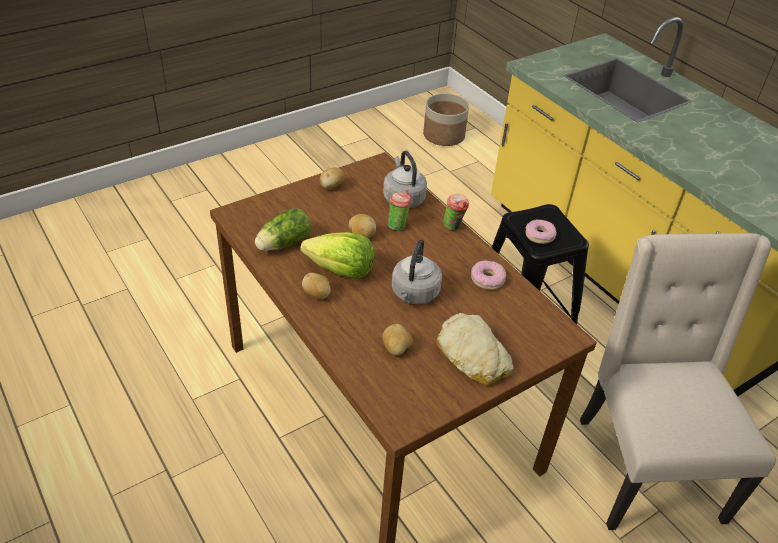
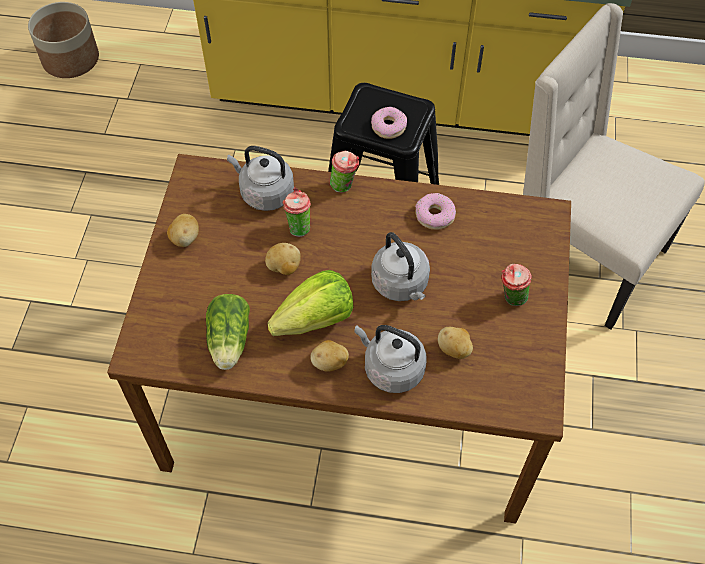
camera: 45 degrees left, 15 degrees up
bread [436,313,514,385] -> cup [501,264,532,306]
none -> grey kettle [354,325,426,393]

